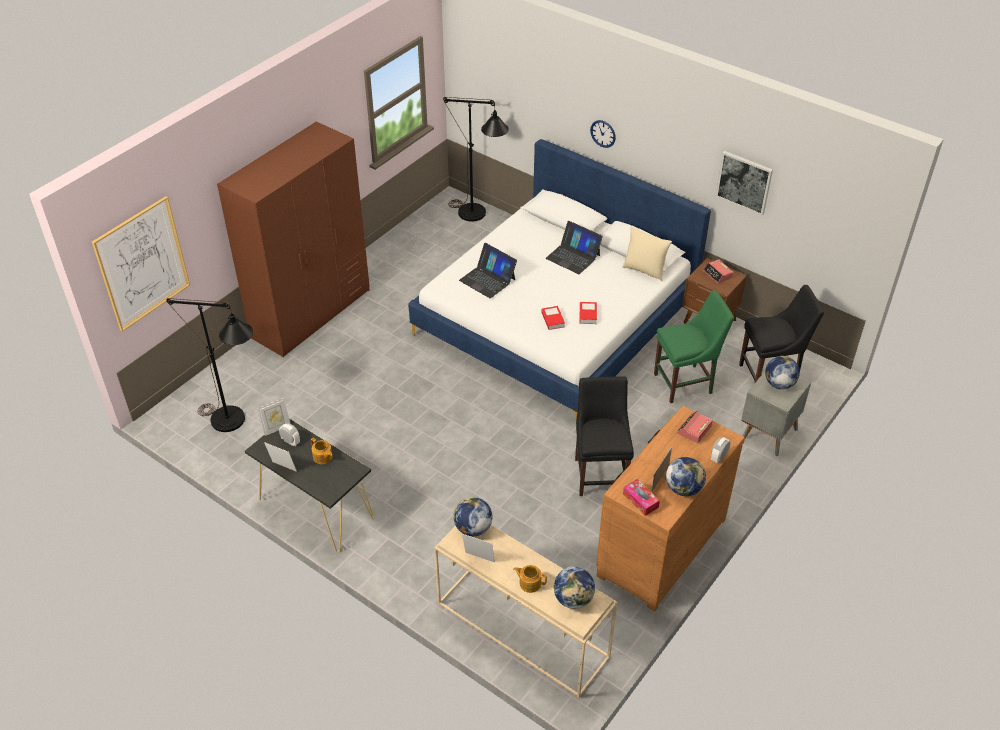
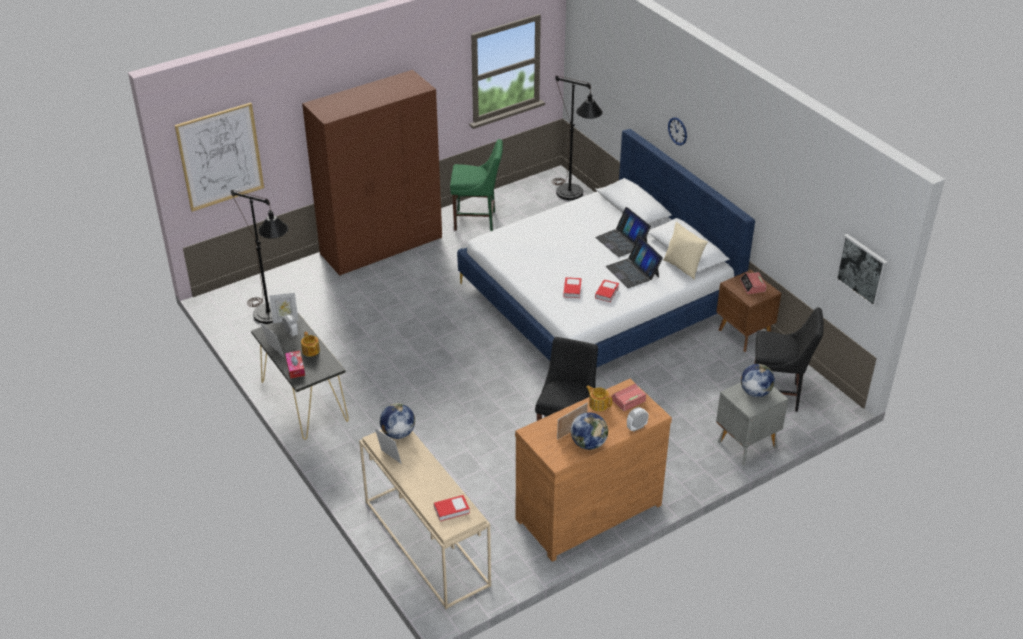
camera: 20 degrees right, 5 degrees down
laptop [459,243,517,298] -> laptop moved to [606,236,663,288]
teapot [513,565,547,593] -> teapot moved to [586,386,612,411]
globe [554,567,595,609] -> book [434,495,470,521]
tissue box [623,479,660,516] -> tissue box moved to [285,351,305,379]
green chair [654,290,734,403] -> green chair moved to [450,139,503,231]
picture [716,151,773,215] -> picture moved to [835,234,888,308]

